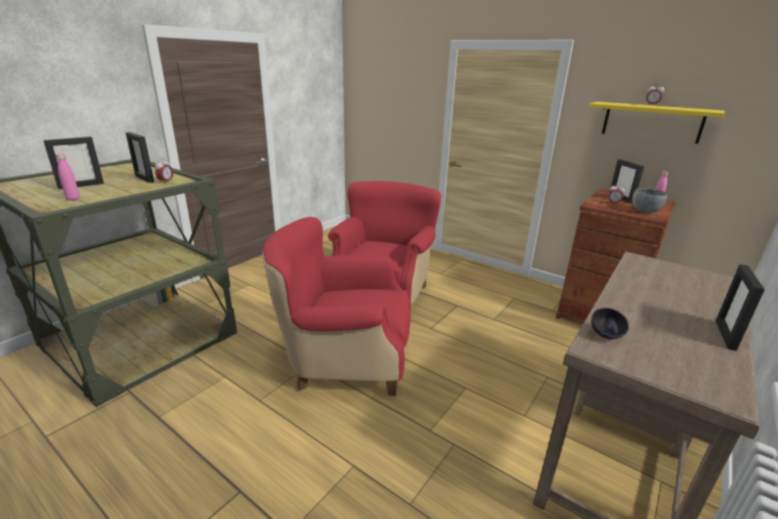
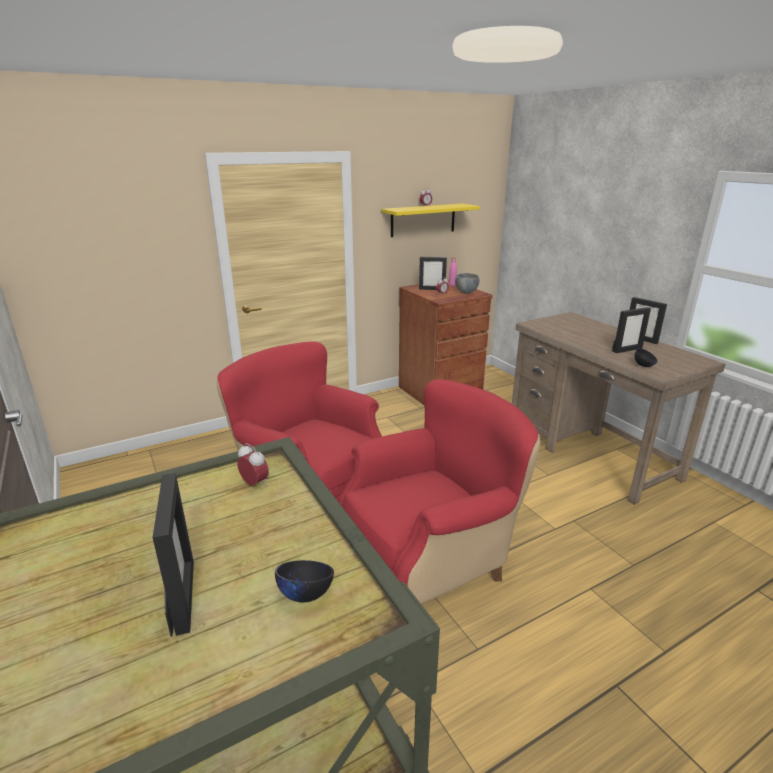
camera: 65 degrees left, 0 degrees up
pink bottle [56,154,80,201] -> black bowl [275,560,334,602]
picture frame [126,132,154,183] -> picture frame moved to [612,307,651,353]
red armchair [262,217,410,396] -> red armchair turned 150 degrees counterclockwise [339,379,540,603]

